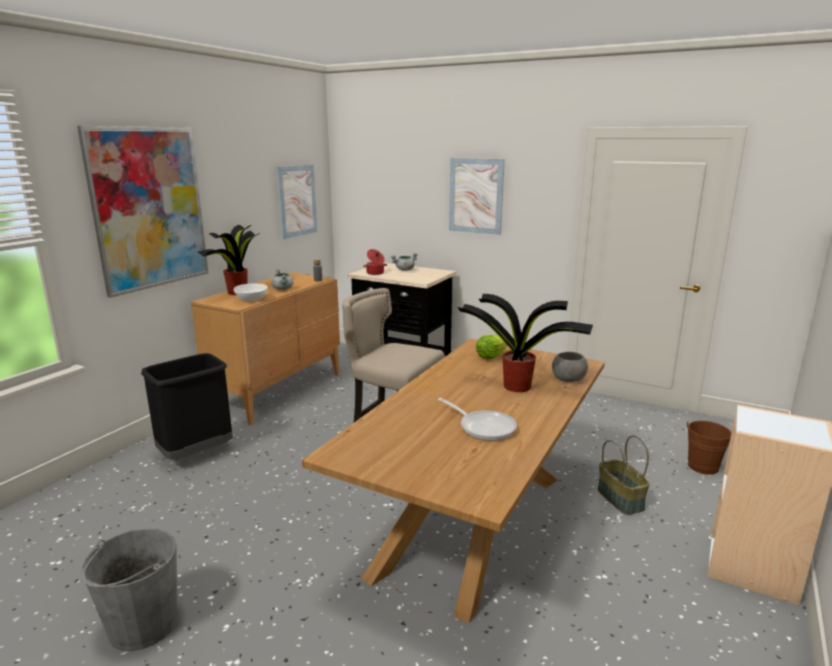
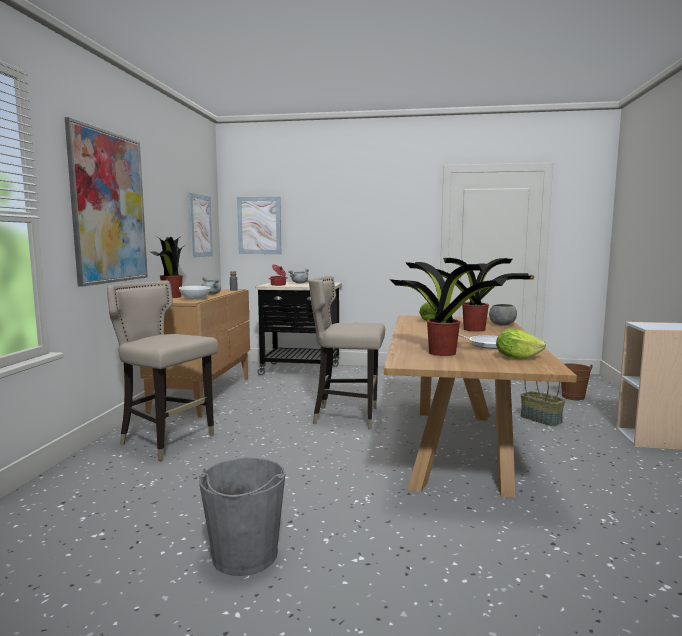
camera: 20 degrees left, 10 degrees down
black trash can [141,353,233,460] -> beige stool [107,280,218,461]
picture [449,158,505,235] -> picture moved to [237,197,281,254]
none -> potted plant [389,262,508,356]
none -> lettuce [496,328,546,360]

